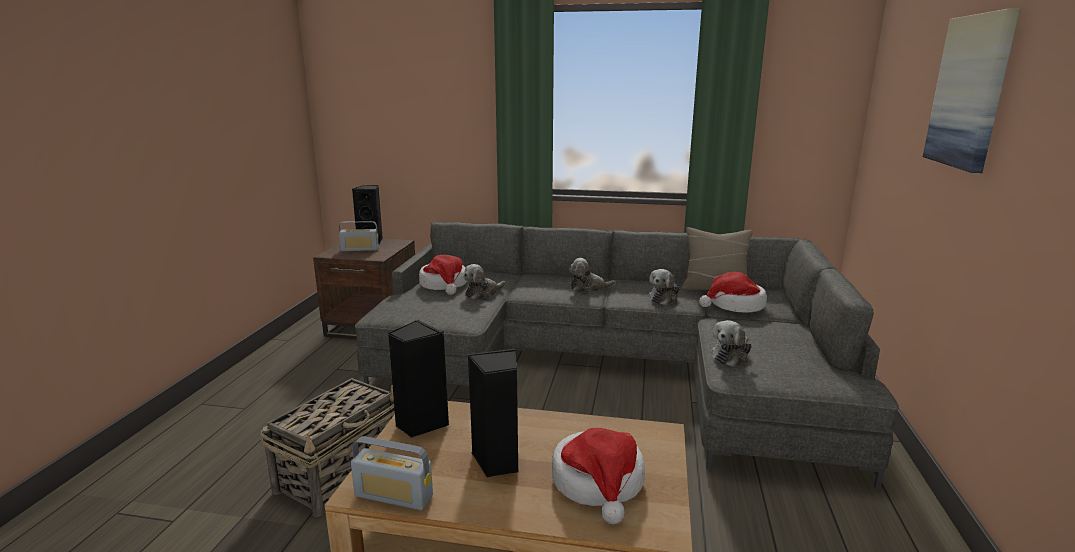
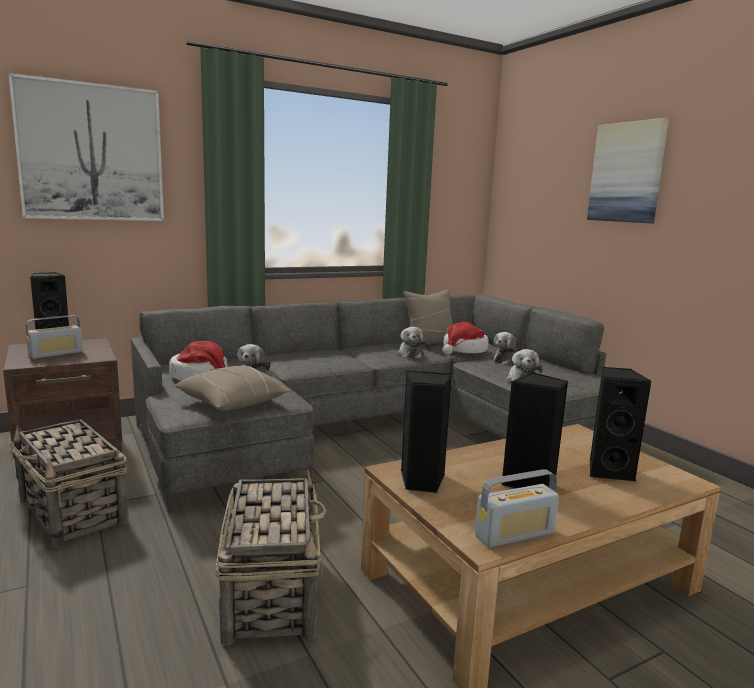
camera: 40 degrees left, 5 degrees down
hat [552,428,645,524] -> black speaker [590,367,652,482]
plush toy [569,258,616,293] -> plush toy moved to [493,332,521,365]
none -> picture [8,73,164,221]
none -> basket [9,419,129,547]
none -> beige pillow [174,365,290,411]

